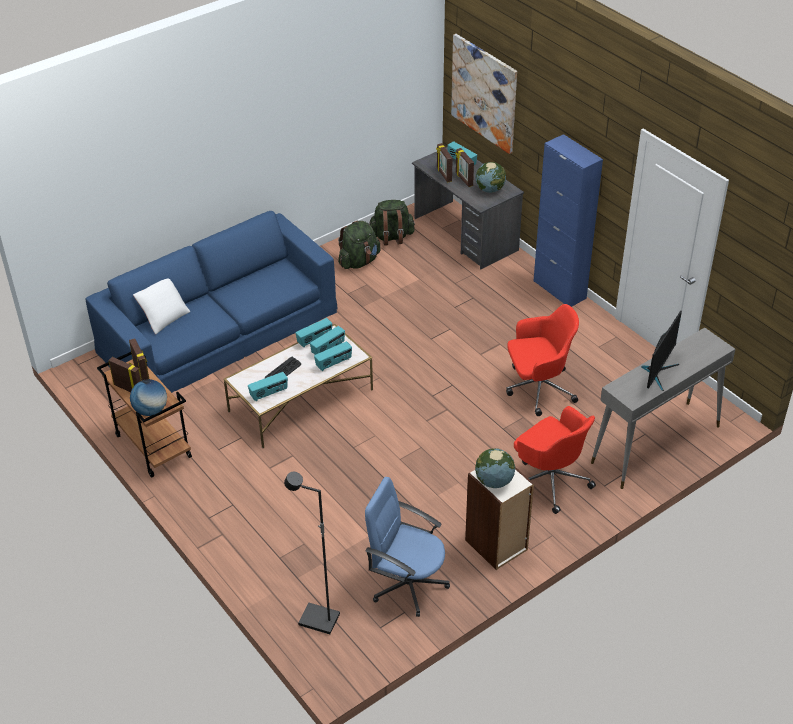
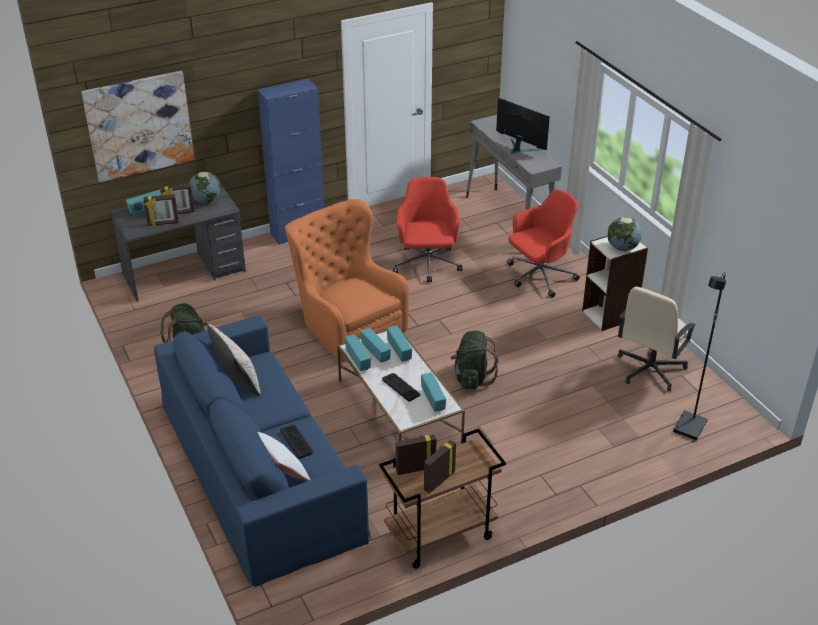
camera: 80 degrees left, 5 degrees down
globe [130,379,167,416] -> none
blue office chair [365,477,450,617] -> beige office chair [618,287,696,391]
green backpack [369,200,415,246] -> green backpack moved to [450,331,498,389]
none -> beige pillow [207,324,260,396]
none -> keyboard [280,425,313,459]
none -> orange armchair [285,199,409,362]

